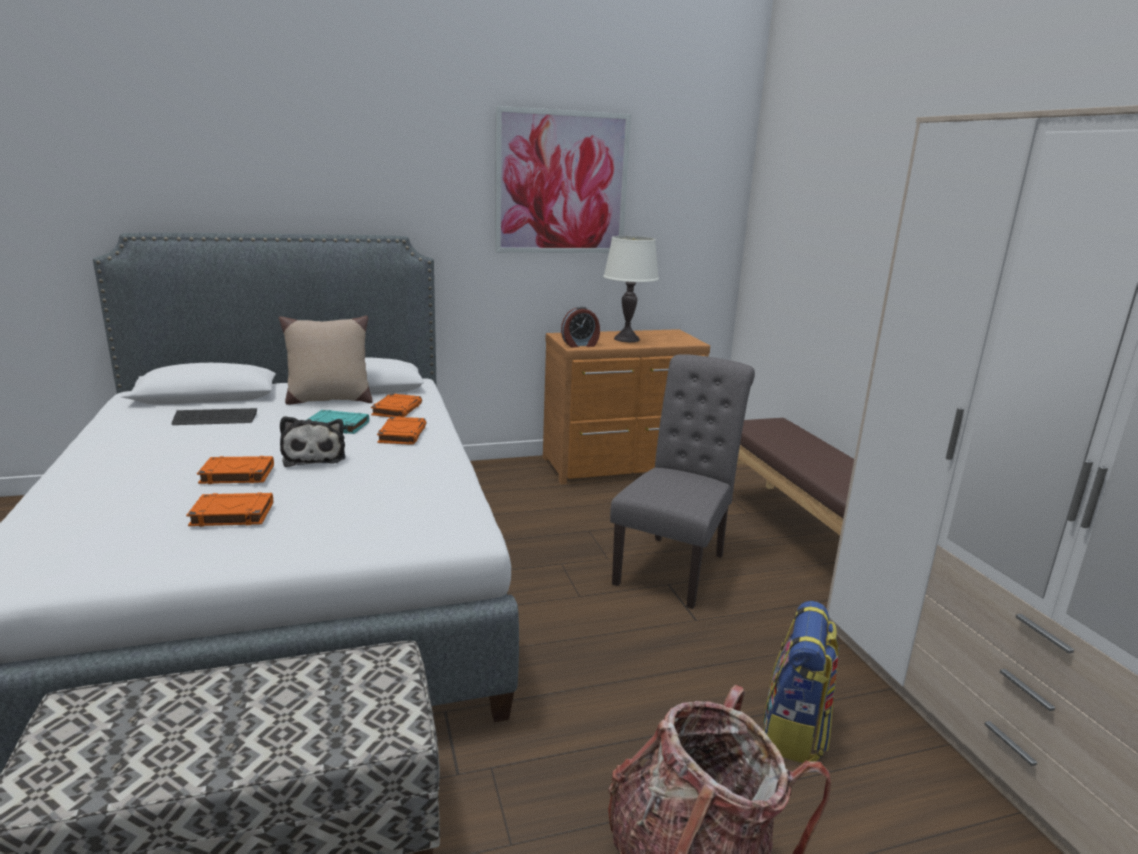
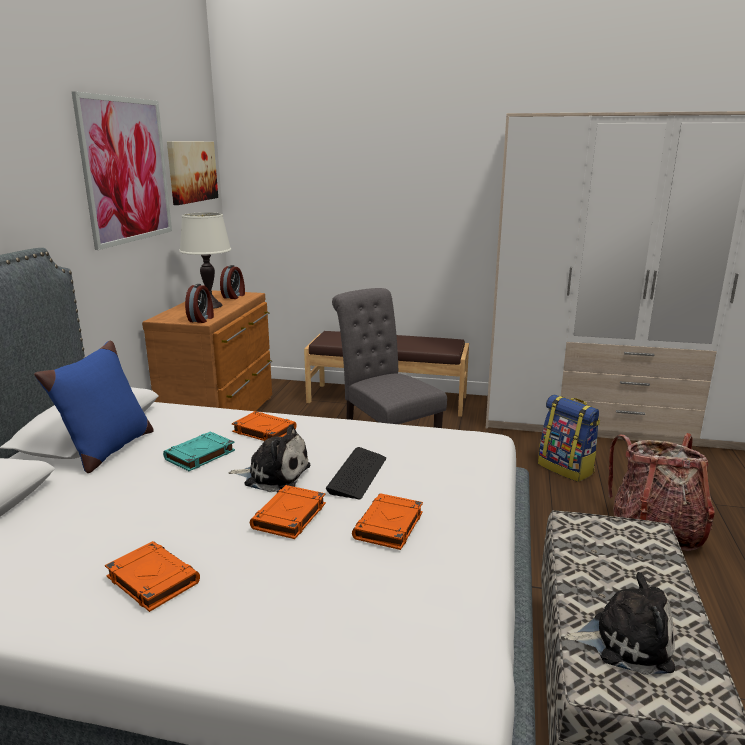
camera: 60 degrees left, 0 degrees up
keyboard [172,408,257,425] -> keyboard moved to [325,447,386,499]
beige pillow [279,316,373,405] -> blue pillow [34,340,154,473]
orange book [371,393,422,417] -> orange book moved to [105,541,200,612]
none -> picture [167,142,218,205]
none -> alarm clock [220,265,245,299]
none -> plush toy [564,572,675,675]

